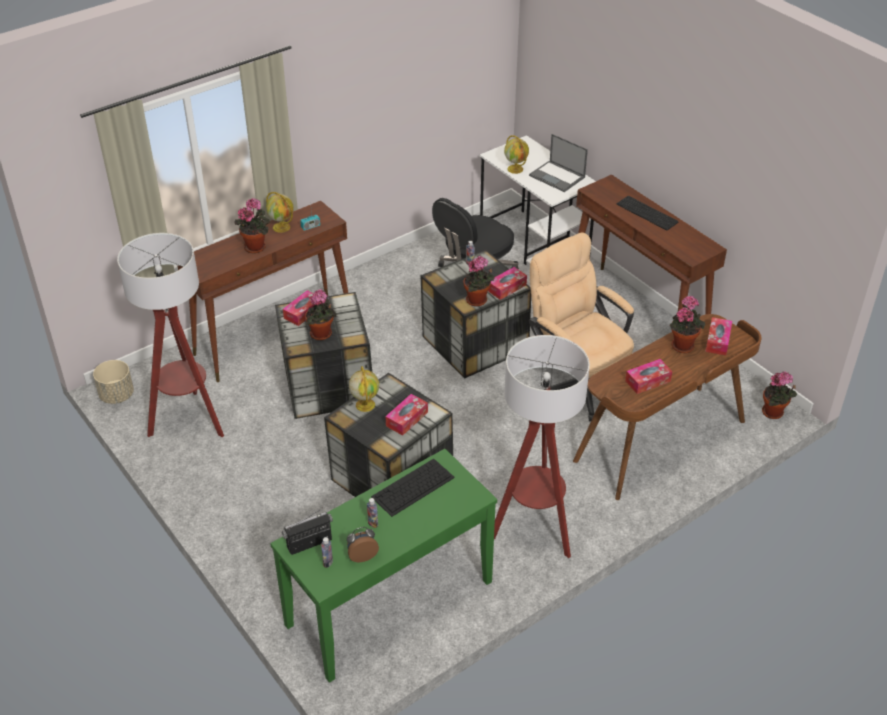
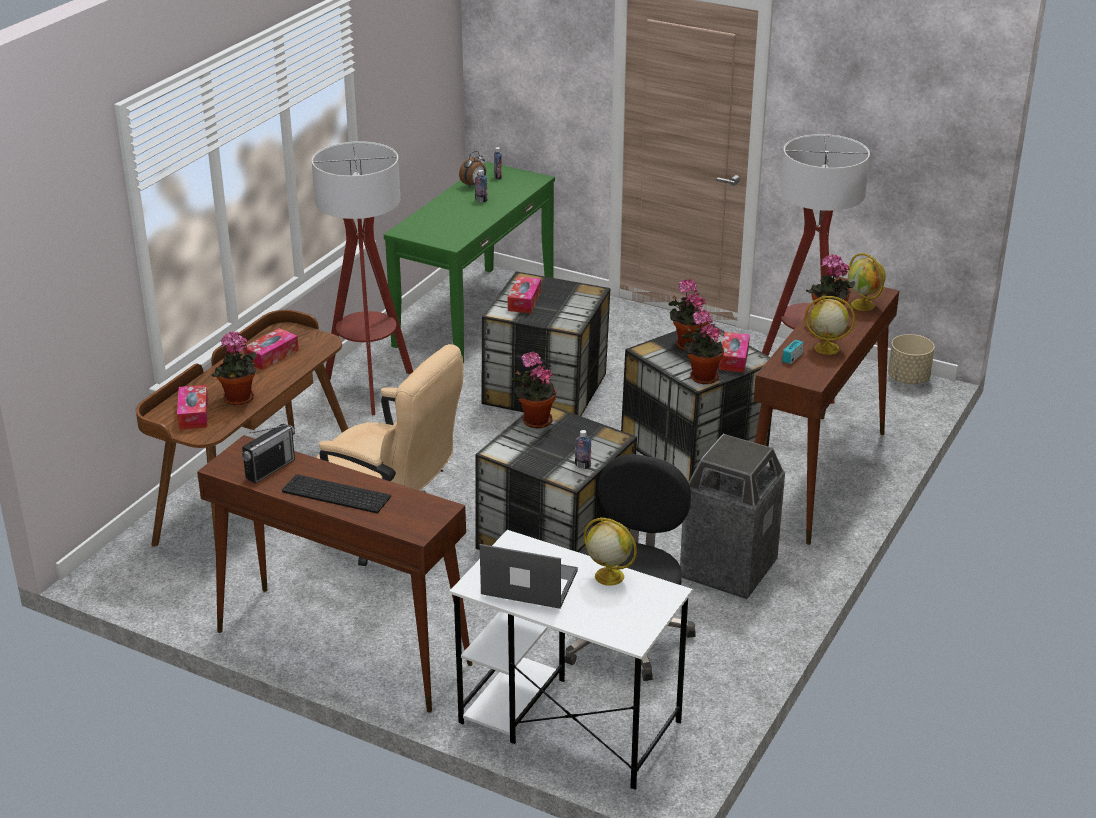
camera: 155 degrees right, 10 degrees down
radio [282,508,333,555] -> radio moved to [242,424,295,484]
globe [349,366,379,412] -> globe moved to [848,253,886,311]
keyboard [371,459,455,517] -> none
tissue box [488,267,527,300] -> none
potted plant [762,371,797,419] -> potted plant moved to [682,310,724,384]
none -> trash can [680,434,785,599]

